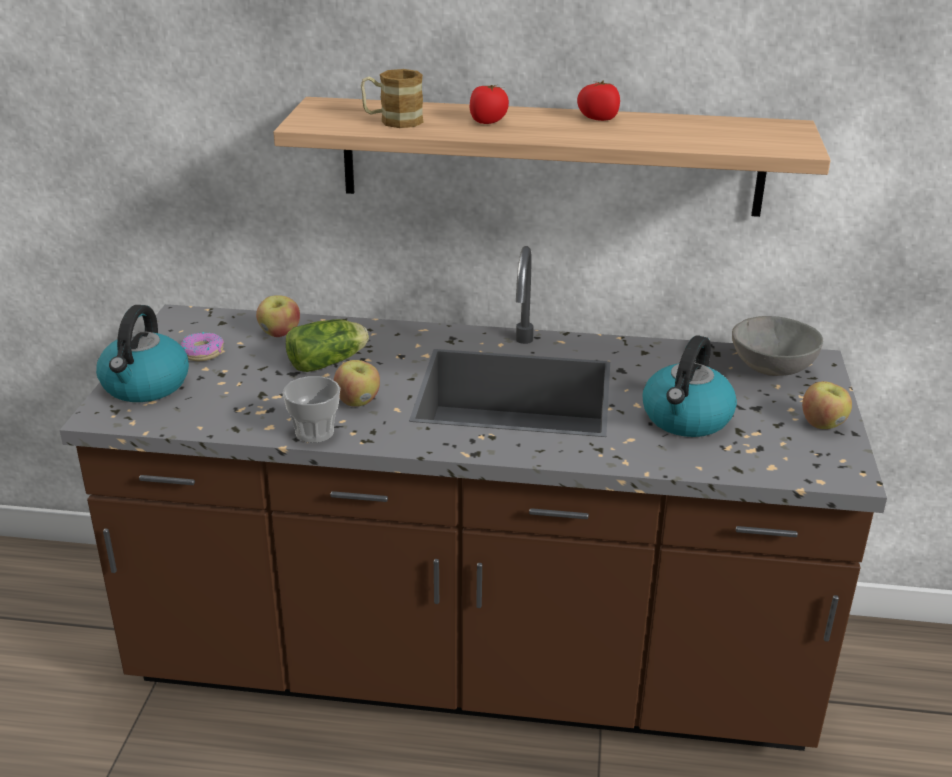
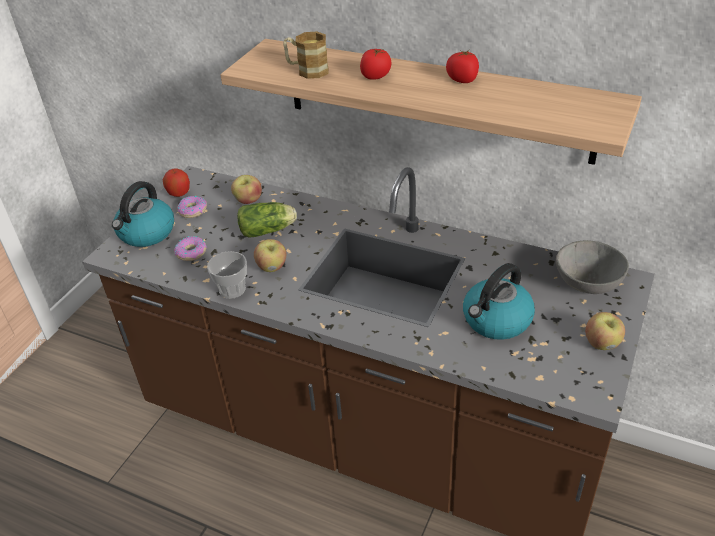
camera: 20 degrees right, 10 degrees up
none -> apple [163,168,190,197]
none -> donut [174,236,207,261]

